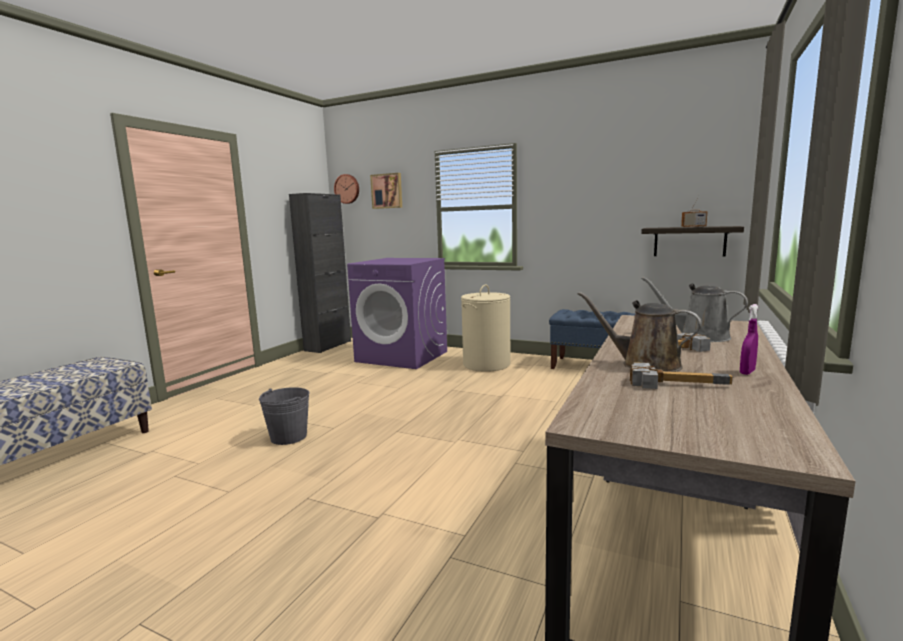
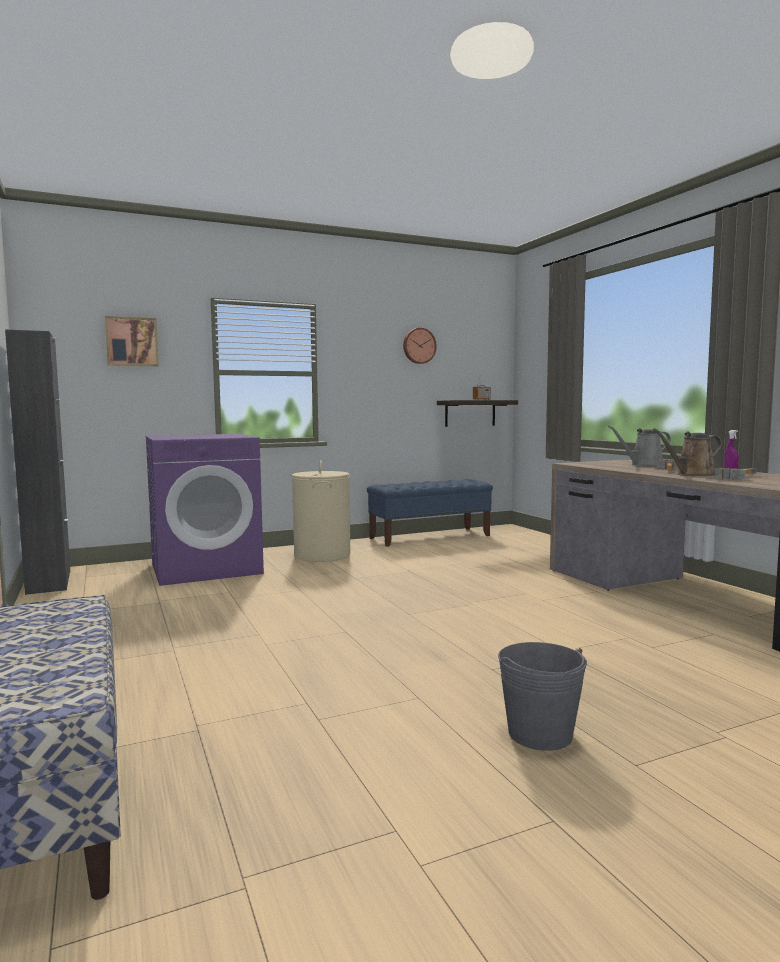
camera: 50 degrees left, 5 degrees down
grey bucket [259,387,310,445] -> grey bucket moved to [498,642,587,751]
wall clock [334,174,359,204] -> wall clock moved to [403,328,437,364]

